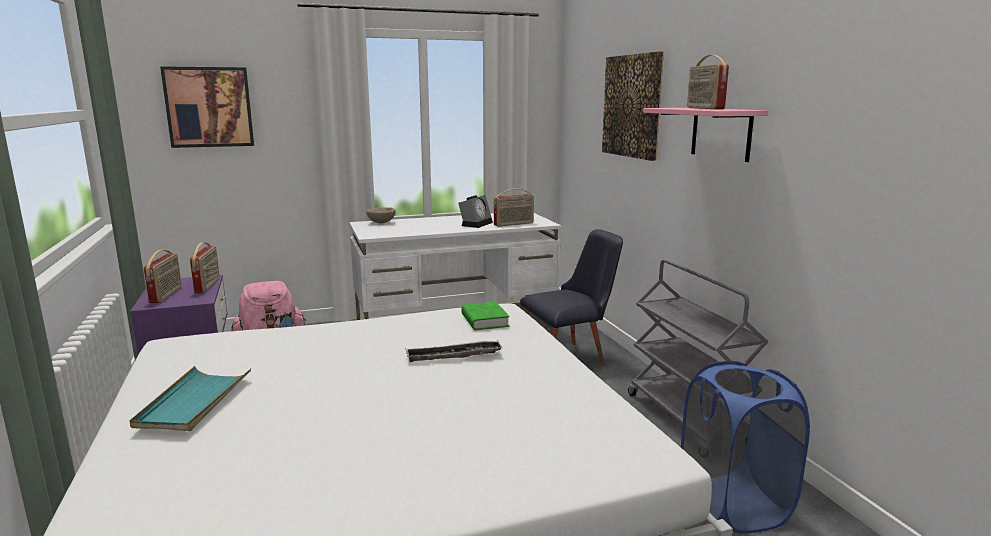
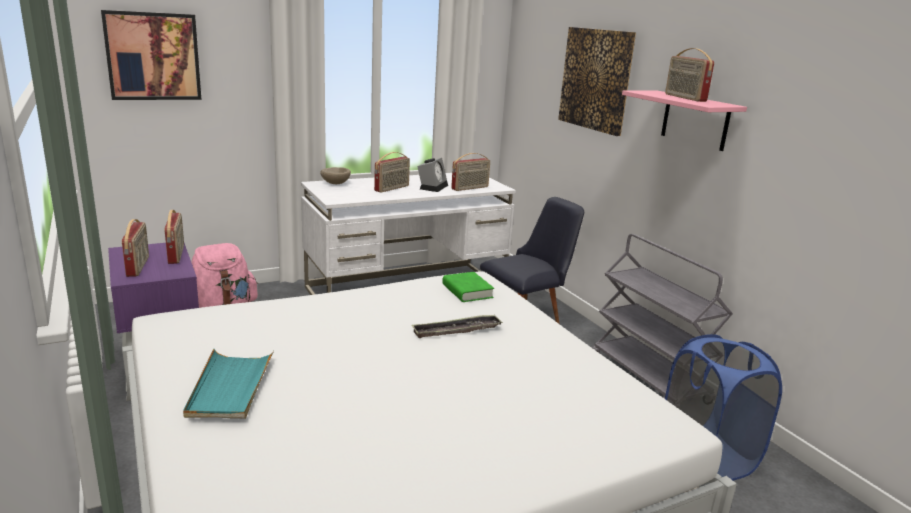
camera: 10 degrees left, 5 degrees up
none -> radio [374,152,410,193]

